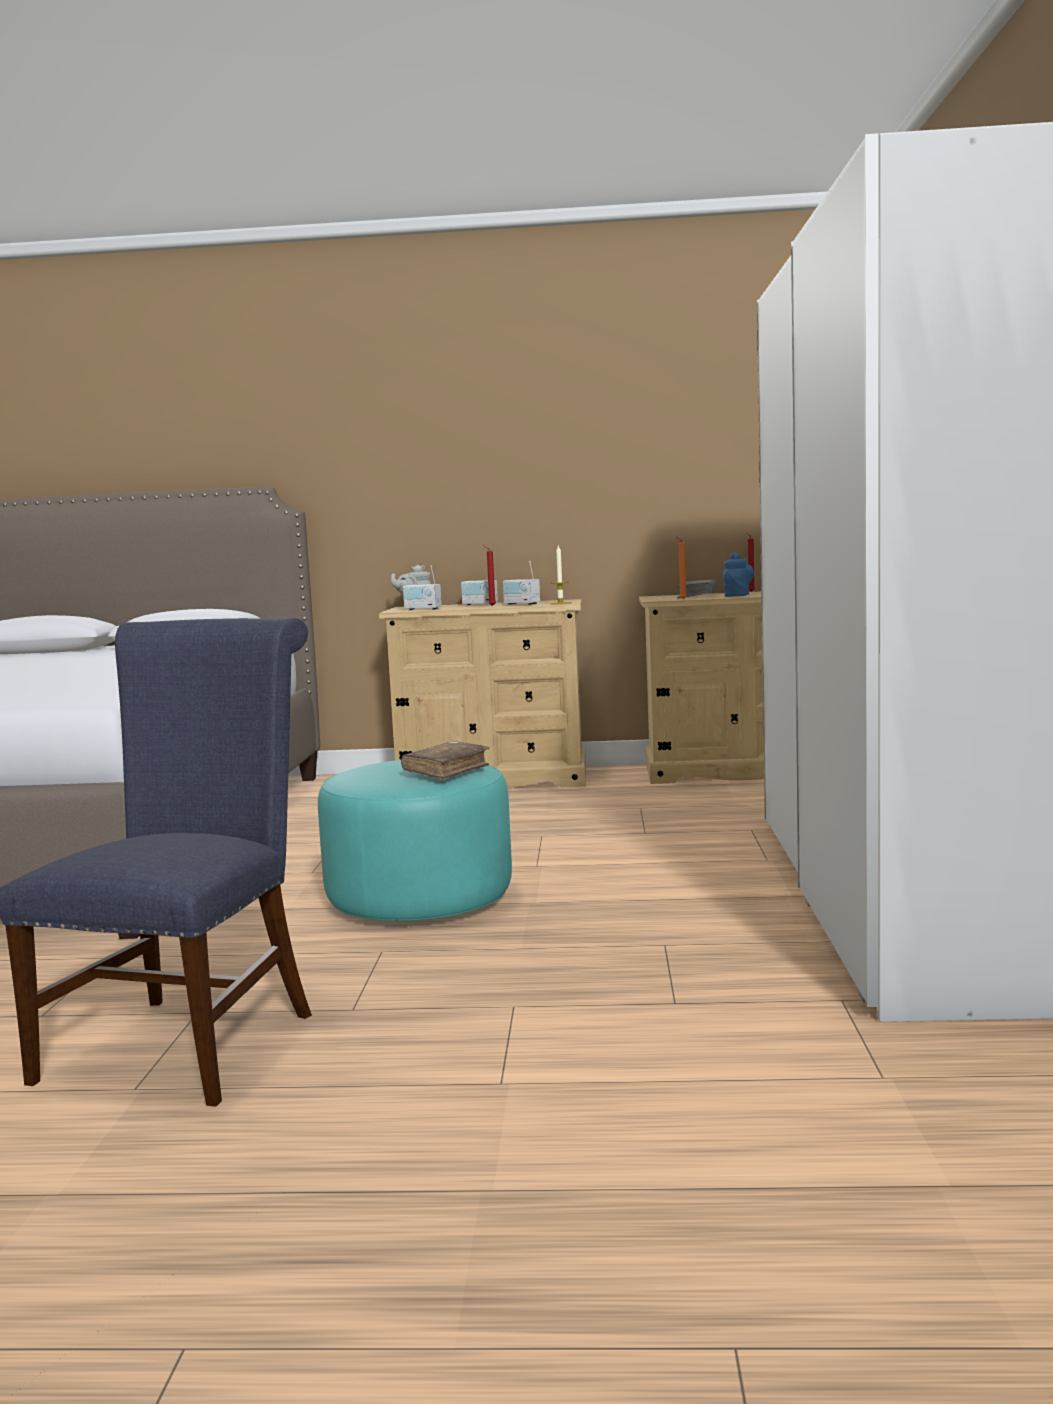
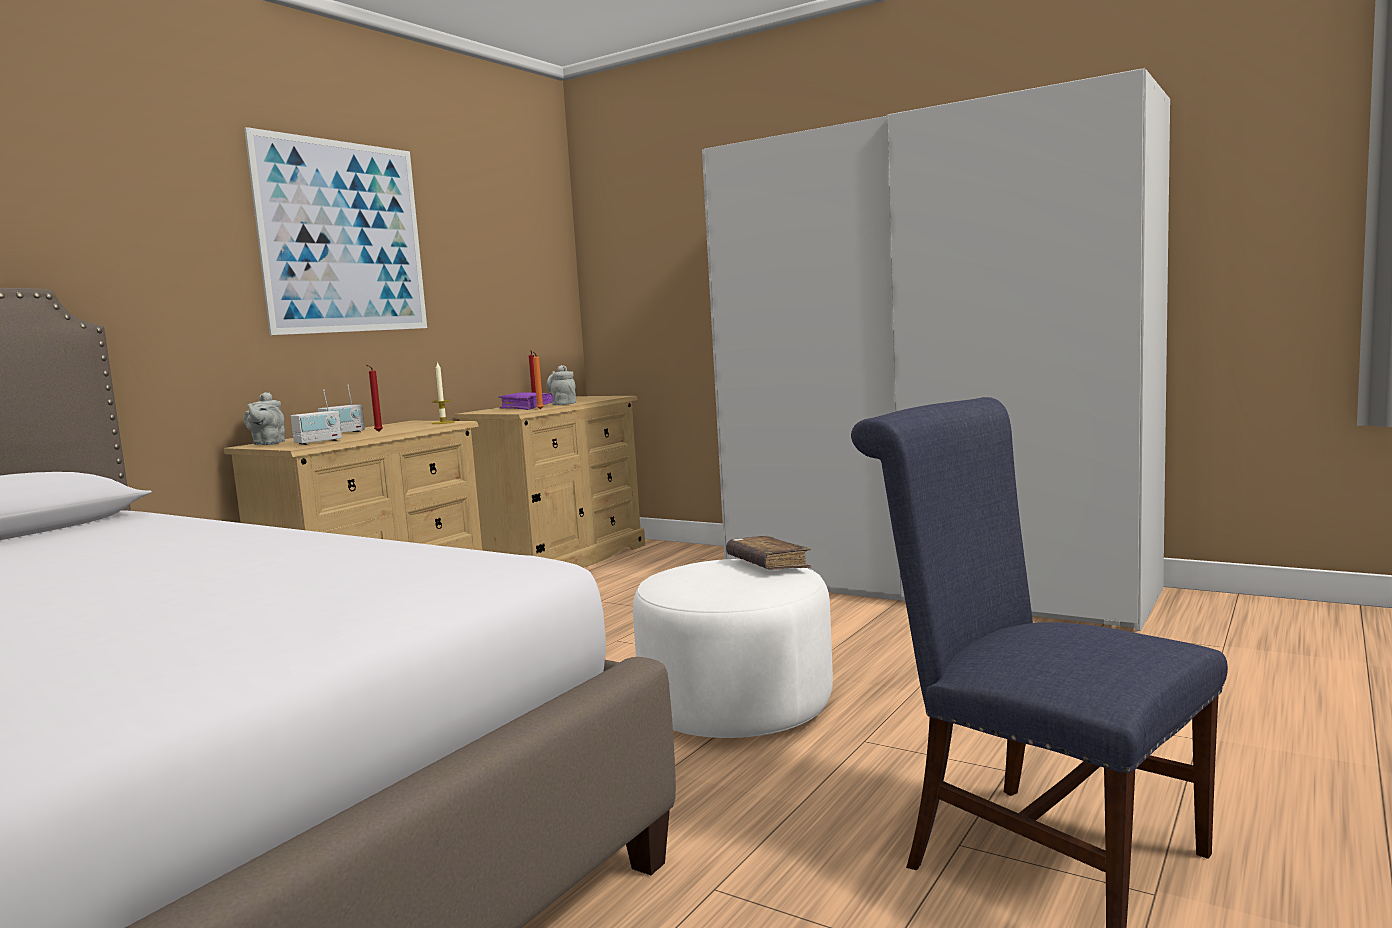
camera: 60 degrees left, 0 degrees up
turquoise ottoman [318,760,512,921] -> white ottoman [633,559,833,738]
radio [503,561,540,605] -> none
grey book [676,580,718,599] -> purple book [498,392,554,410]
blue teapot [723,552,754,597] -> grey teapot [547,365,576,405]
none -> picture [244,127,427,335]

